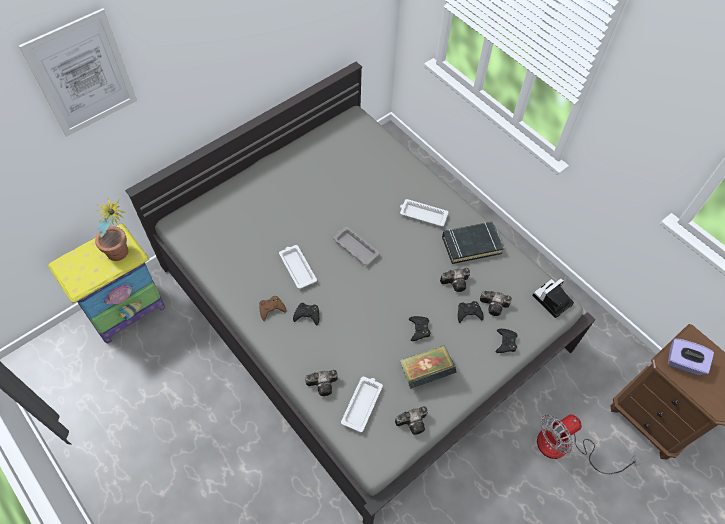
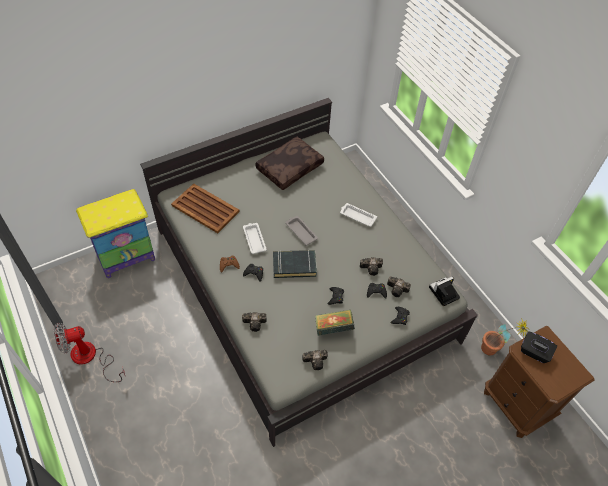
camera: 10 degrees right, 5 degrees down
picture [19,8,137,137] -> none
potted plant [95,197,128,261] -> potted plant moved to [481,318,529,355]
white tray [341,376,383,432] -> none
black book [442,222,504,264] -> black book moved to [273,250,317,278]
fan [537,414,641,474] -> fan moved to [54,323,125,382]
purple tissue box [668,338,714,375] -> black tissue box [521,331,557,363]
none -> brown tray [171,183,240,233]
none -> brown pillow [255,137,324,190]

